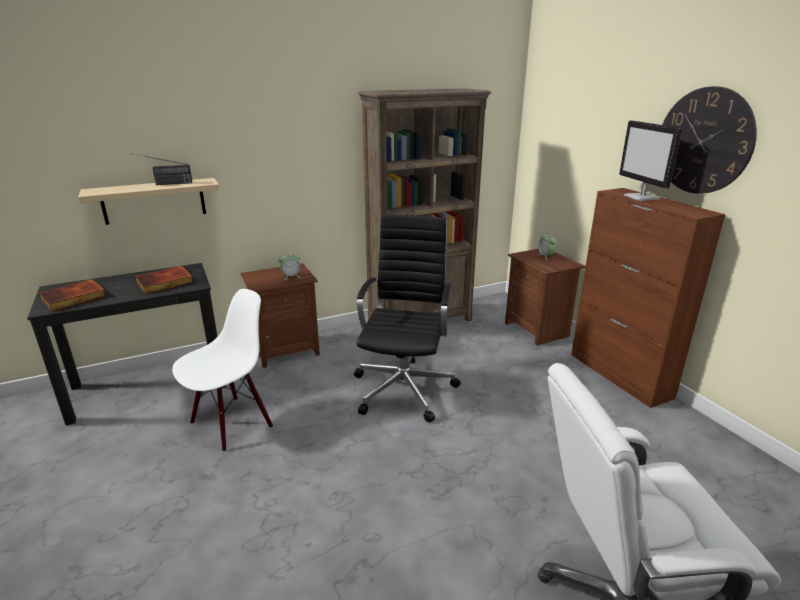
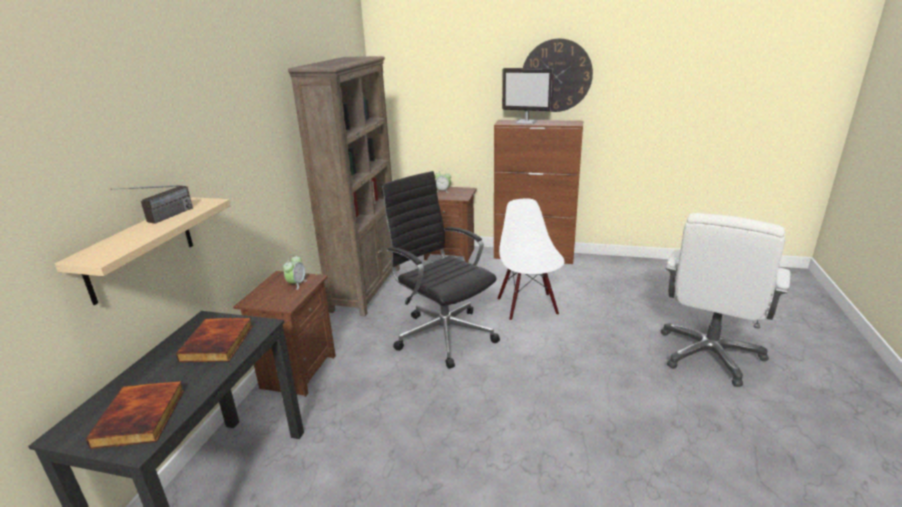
camera: 50 degrees left, 0 degrees up
white chair [172,289,273,452] -> white chair moved to [497,198,565,321]

